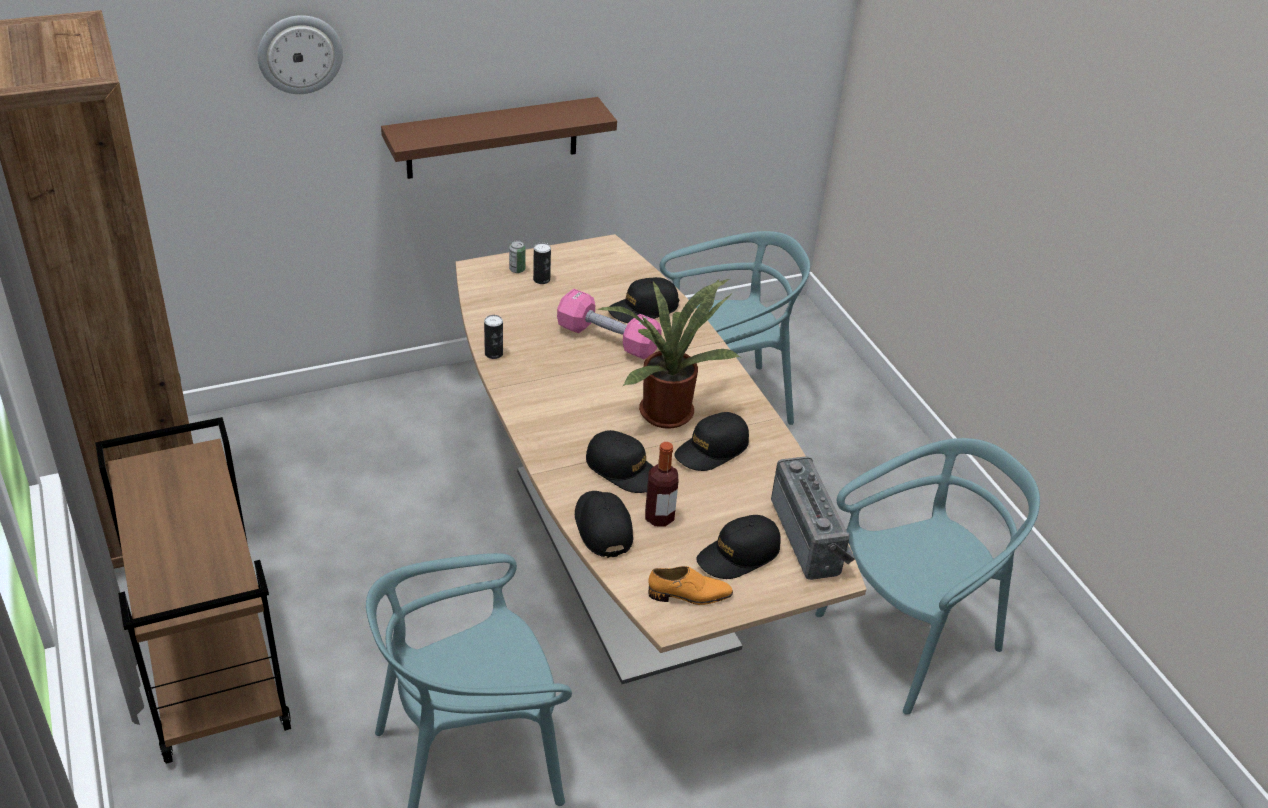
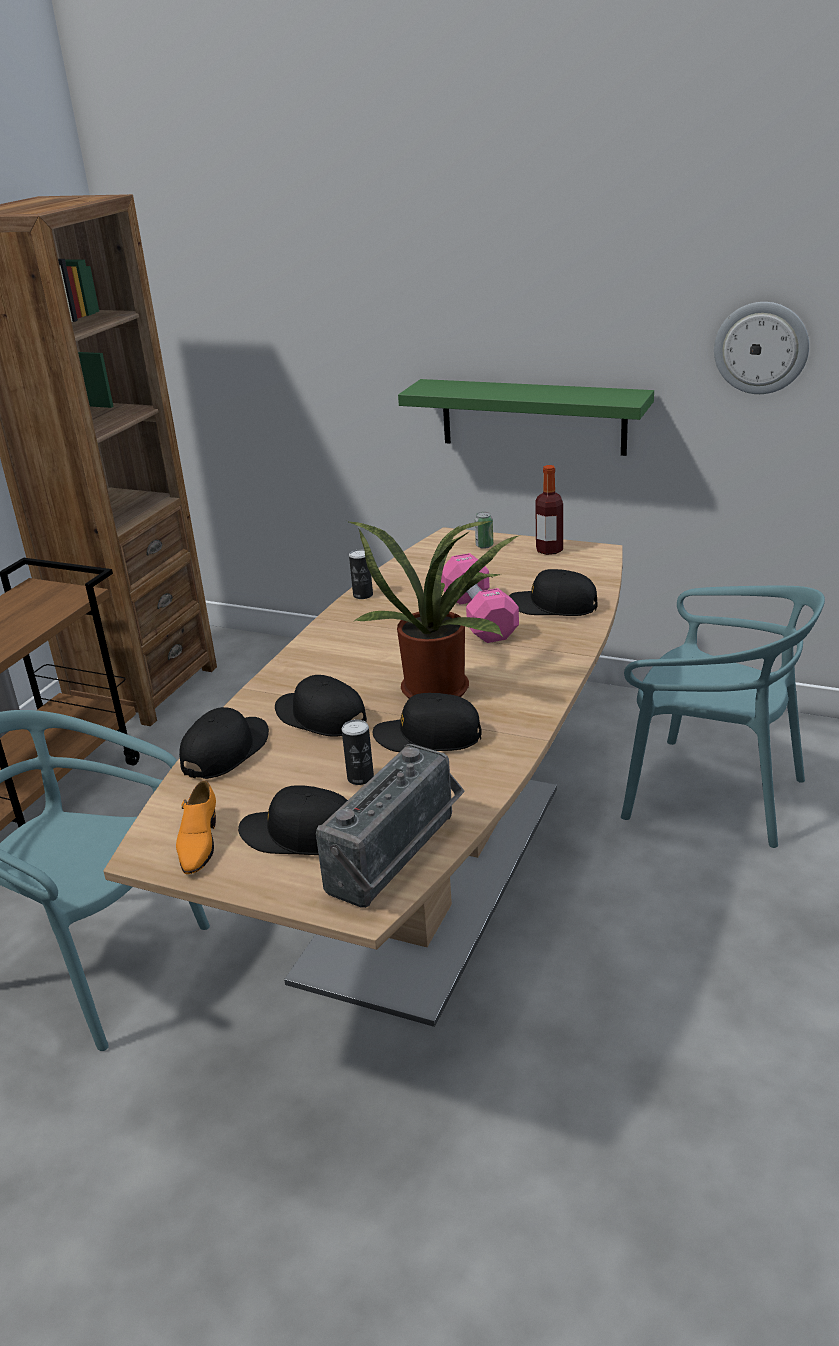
camera: 50 degrees right, 10 degrees down
wall clock [258,15,343,94] -> wall clock moved to [714,302,809,394]
brown shelf [381,97,617,179] -> green shelf [398,379,654,456]
can [533,243,551,284] -> can moved to [342,719,374,785]
black cap [586,430,654,493] -> black cap turned 135 degrees clockwise [275,675,367,737]
bottle [645,442,679,527] -> bottle moved to [535,465,563,555]
orange shoe [648,566,733,605] -> orange shoe turned 45 degrees clockwise [176,781,216,874]
turquoise chair [815,438,1040,715] -> none

